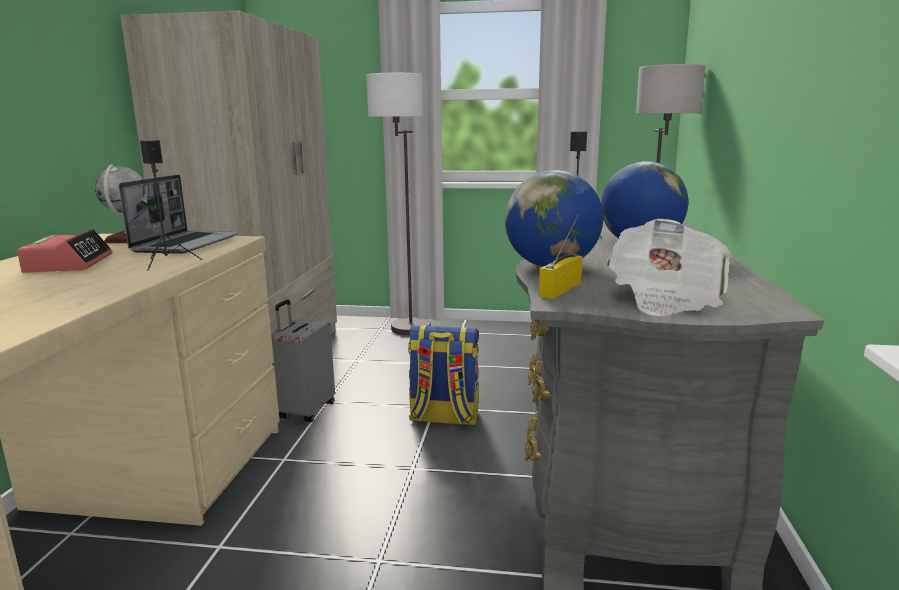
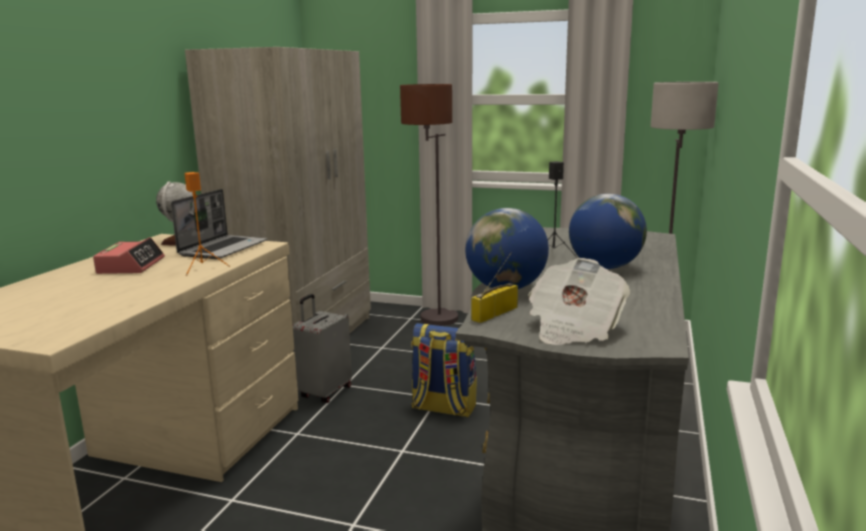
camera: 10 degrees right, 0 degrees up
black speaker [140,140,202,270] -> orange speaker [185,172,230,276]
white floor lamp [366,73,431,335] -> brown floor lamp [400,84,458,326]

